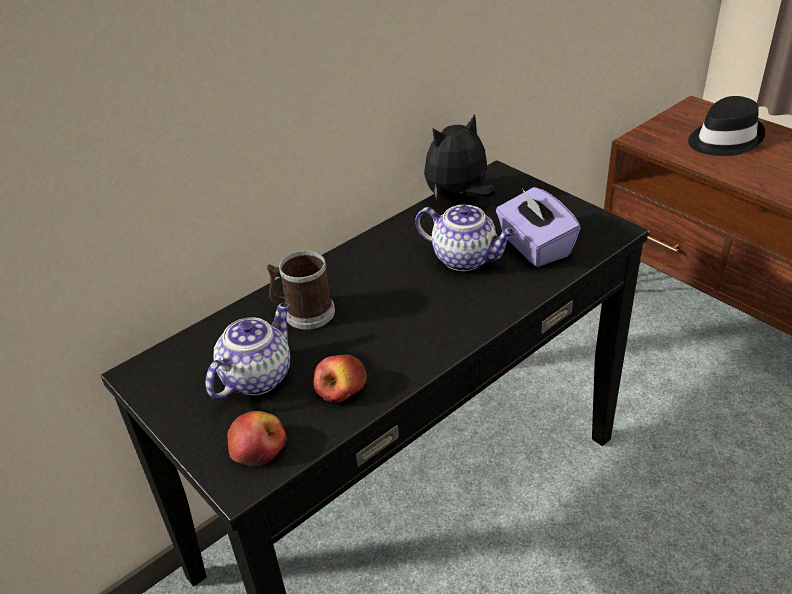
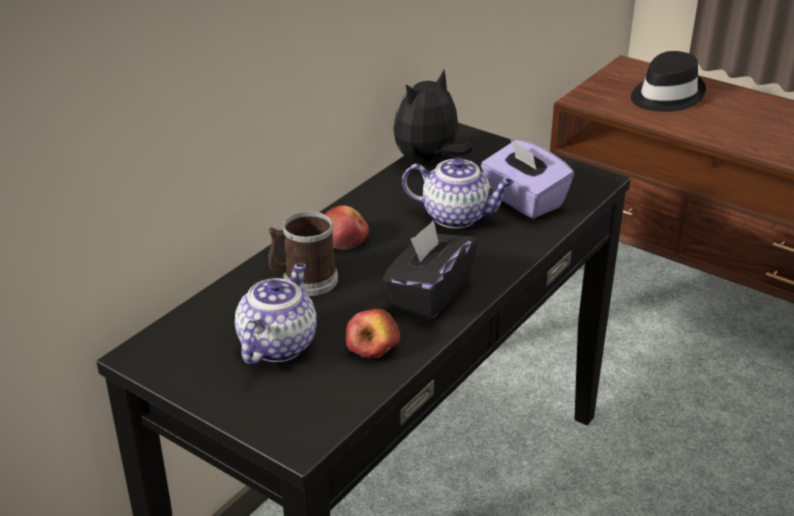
camera: 15 degrees left, 5 degrees down
apple [227,411,287,466] -> apple moved to [325,205,369,250]
none -> black tissue box [382,220,478,319]

